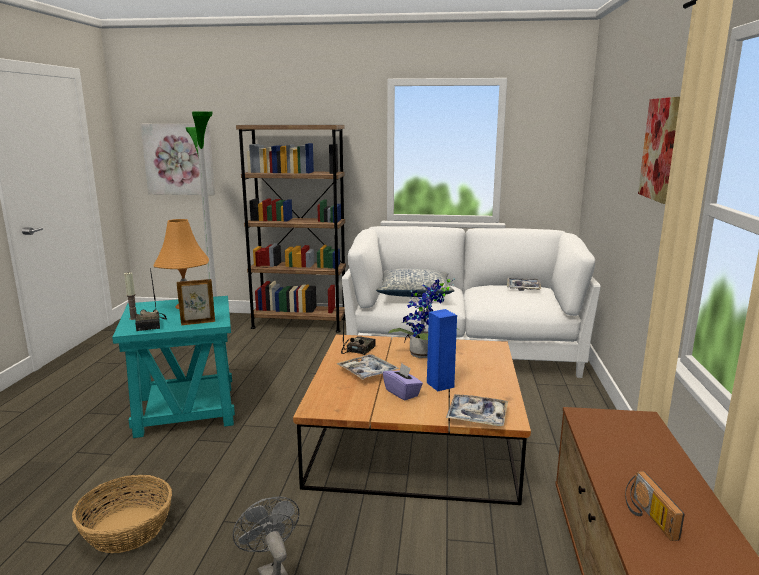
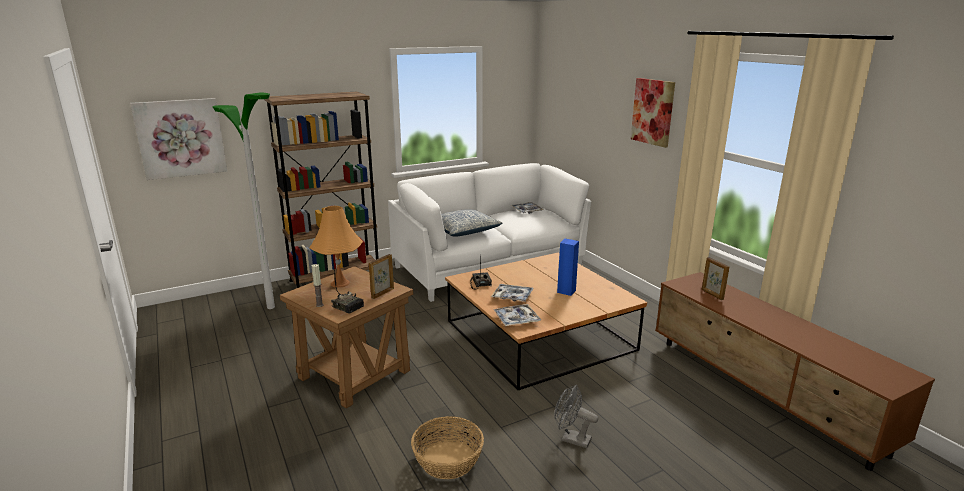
camera: 35 degrees left, 5 degrees up
turquoise side table [112,296,235,438] -> brown side table [280,266,413,408]
purple tissue box [383,363,423,400] -> none
potted plant [388,278,461,358] -> none
tray [446,394,508,426] -> tray moved to [494,304,541,326]
radio [625,471,685,541] -> none
none -> picture frame [702,257,729,300]

